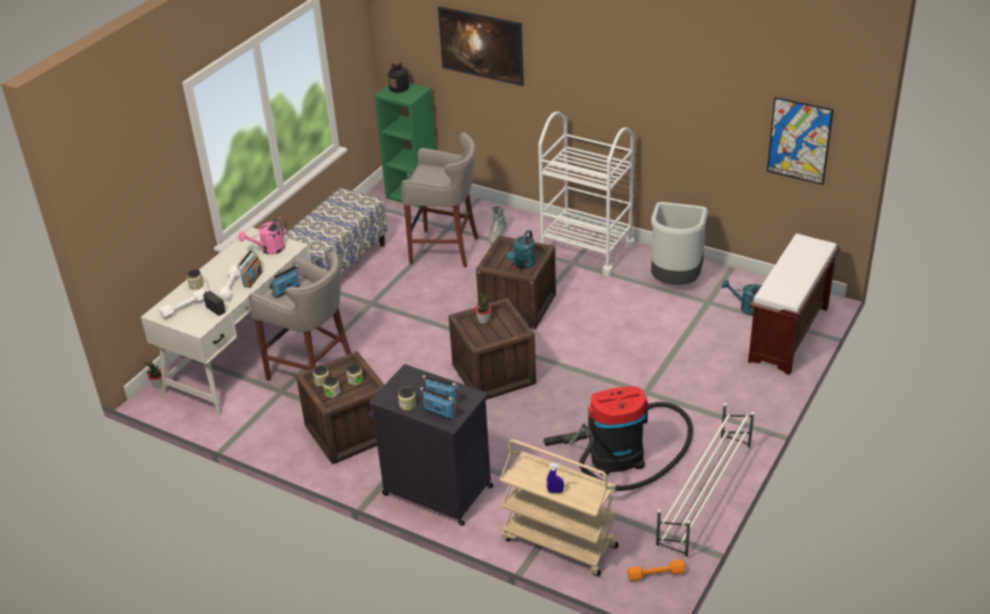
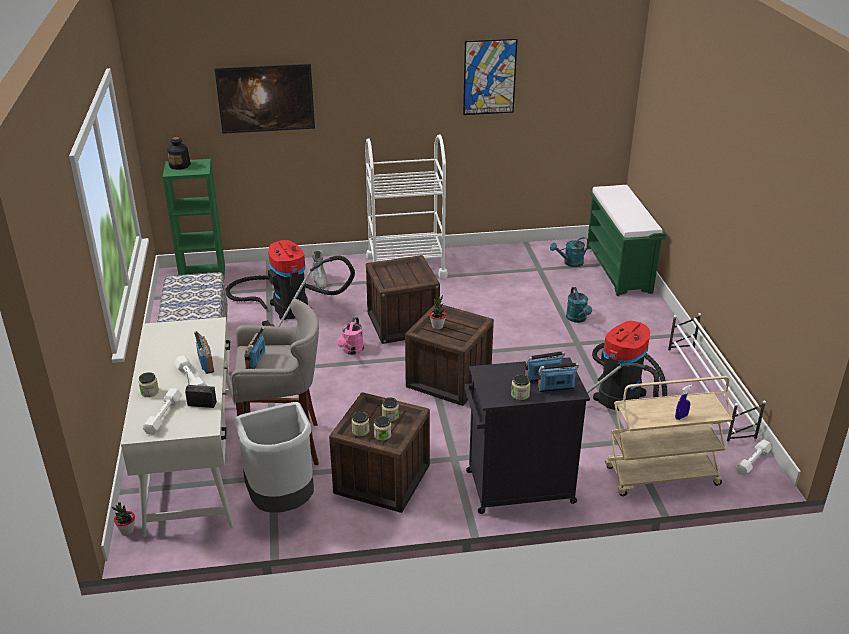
camera: 40 degrees left, 5 degrees down
pink watering can [239,217,287,255] -> pink watering can moved to [337,317,364,355]
grey stool [401,132,478,267] -> vacuum cleaner [226,240,355,327]
turquoise watering can [506,230,536,268] -> turquoise watering can moved to [566,287,592,323]
orange dumbbell [627,559,685,581] -> white dumbbell [736,439,772,475]
grey trash can [651,202,708,285] -> grey trash can moved to [234,402,314,513]
brown bench [748,234,840,375] -> green bench [586,185,666,296]
picture [767,97,834,185] -> picture moved to [463,39,518,115]

